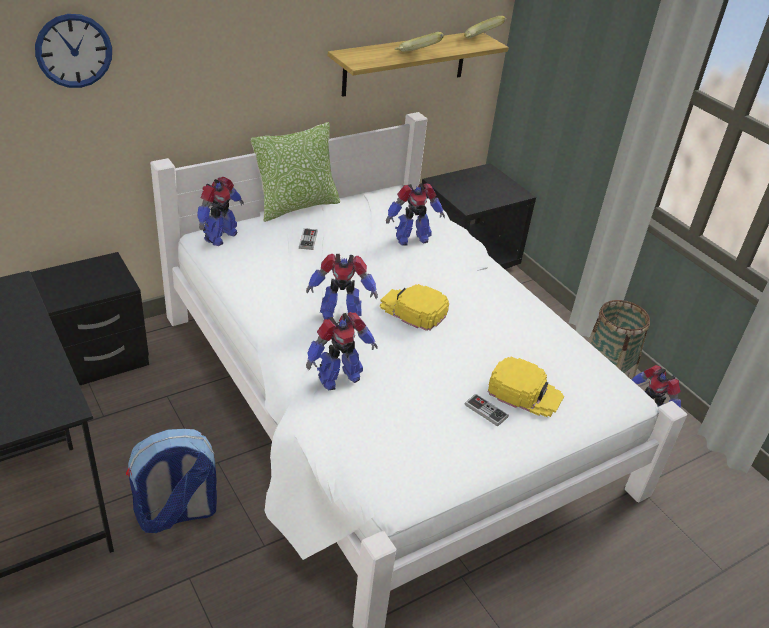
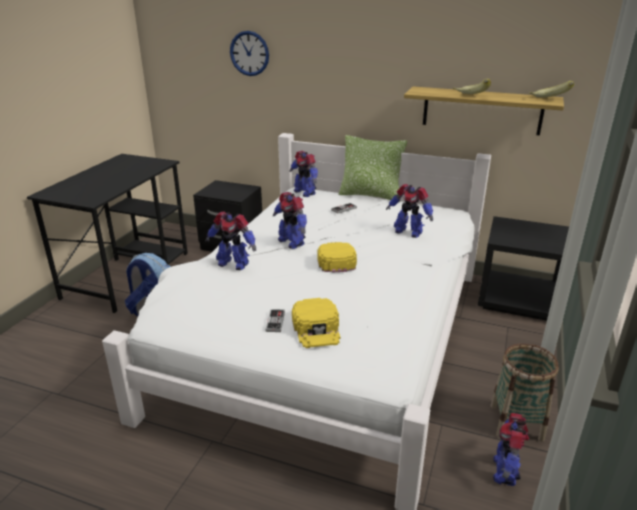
camera: 55 degrees right, 10 degrees down
toy robot [197,177,244,246] -> toy robot turned 60 degrees clockwise [290,151,318,197]

